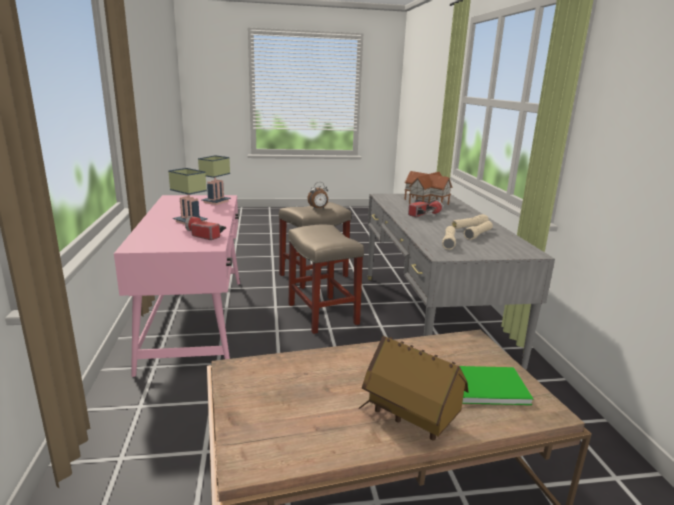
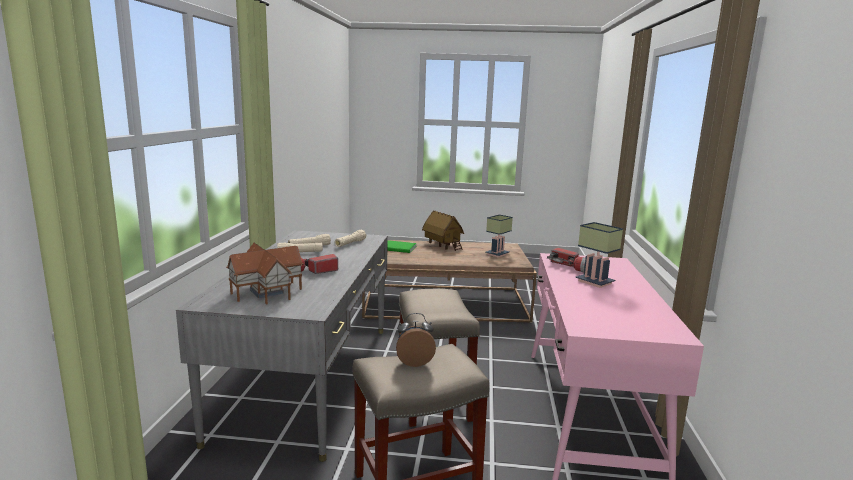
camera: 165 degrees left, 5 degrees down
table lamp [198,155,231,205] -> table lamp moved to [486,215,513,258]

